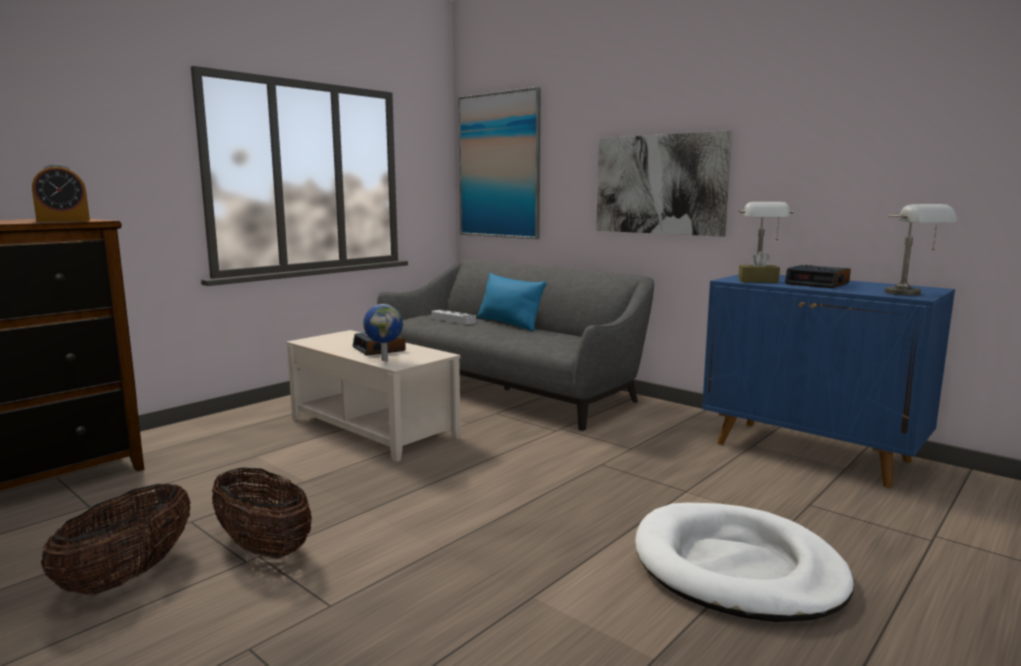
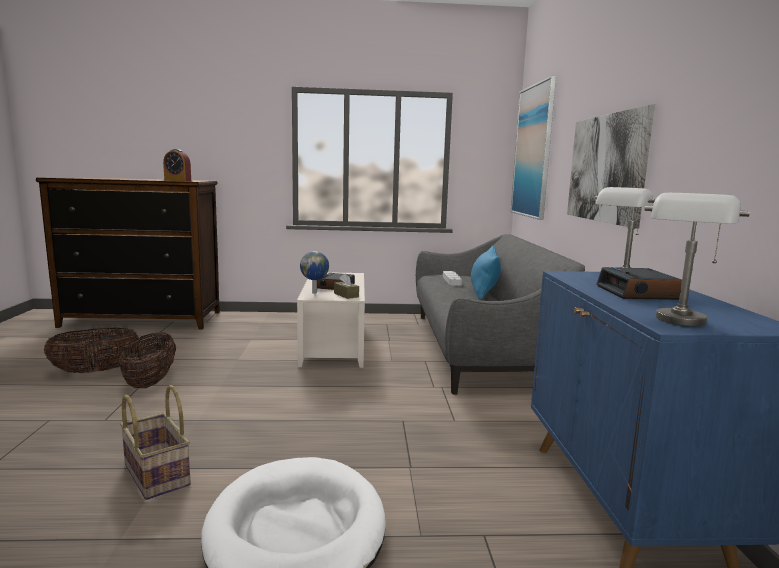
camera: 45 degrees right, 0 degrees up
brown tissue box [738,251,780,283] -> brown tissue box moved to [334,274,359,299]
none -> basket [120,385,191,500]

